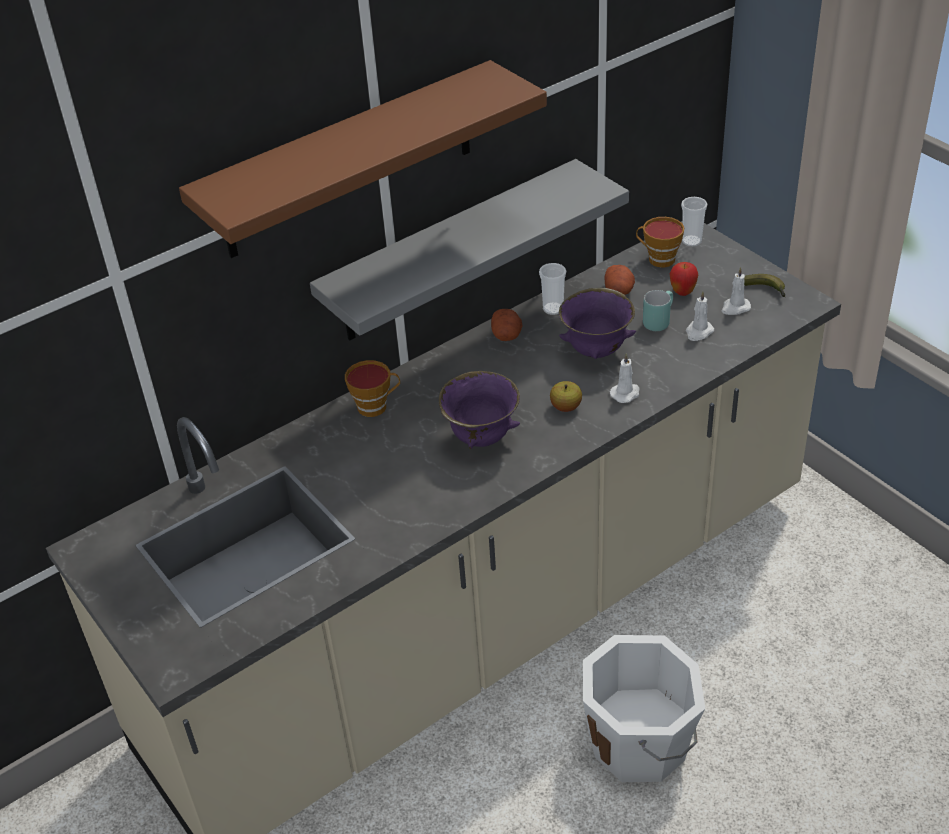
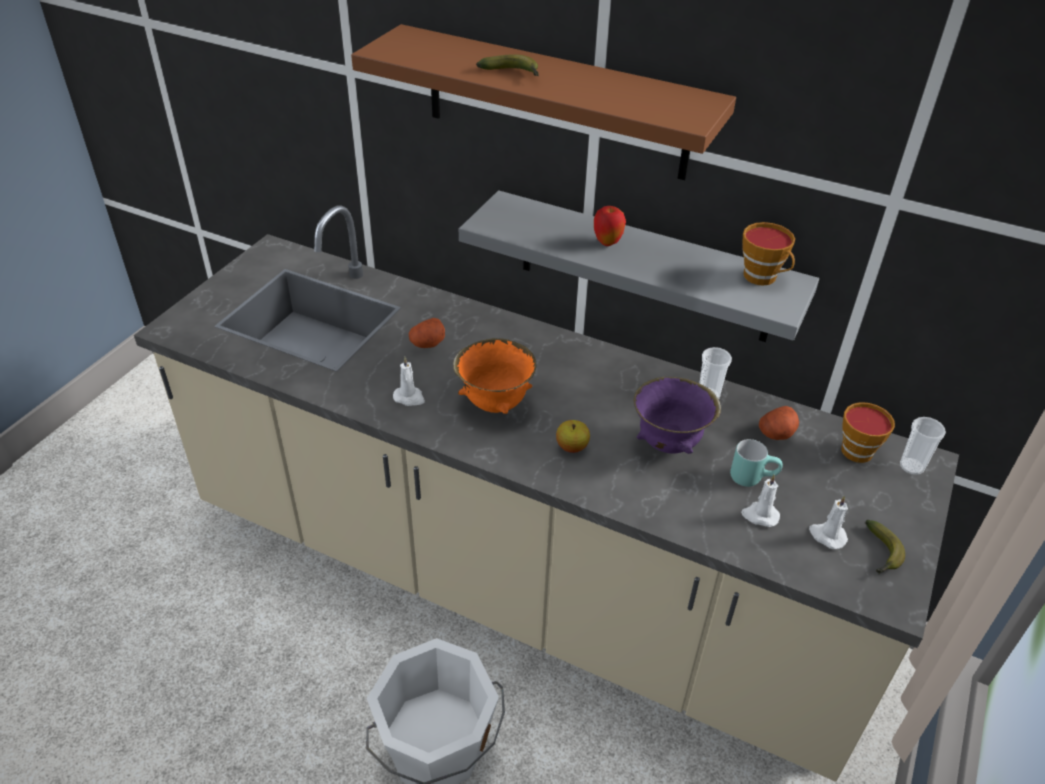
camera: 60 degrees right, 0 degrees up
cup [345,360,400,417] -> cup moved to [742,222,795,285]
purple bowl [439,371,520,449] -> orange bowl [453,338,536,414]
potato [491,309,523,341] -> potato moved to [409,318,445,348]
white candle [610,353,640,403] -> white candle moved to [393,357,425,406]
apple [670,262,698,296] -> apple moved to [594,206,626,246]
none -> banana [476,54,539,76]

